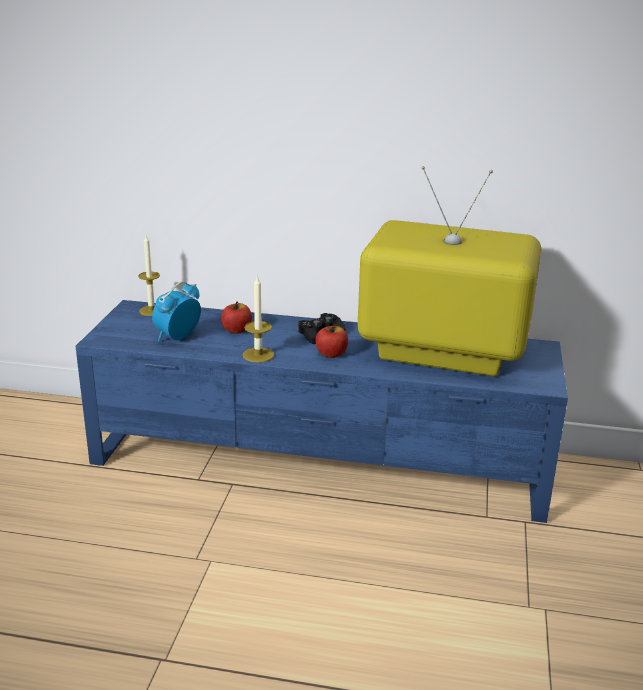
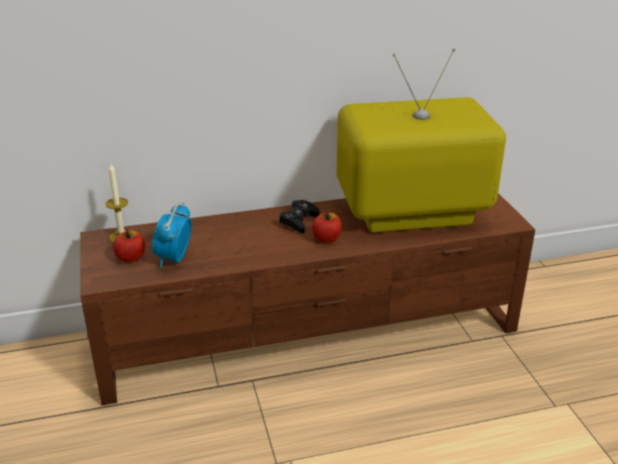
camera: 25 degrees left, 5 degrees up
blue tv stand [76,300,568,523] -> brown tv stand [80,193,535,405]
apple [221,301,252,334] -> apple moved to [113,230,145,262]
candle [243,276,274,363] -> none

